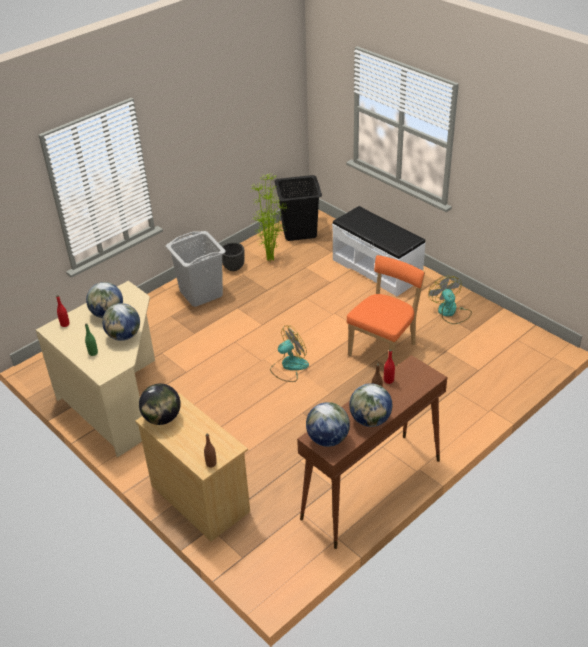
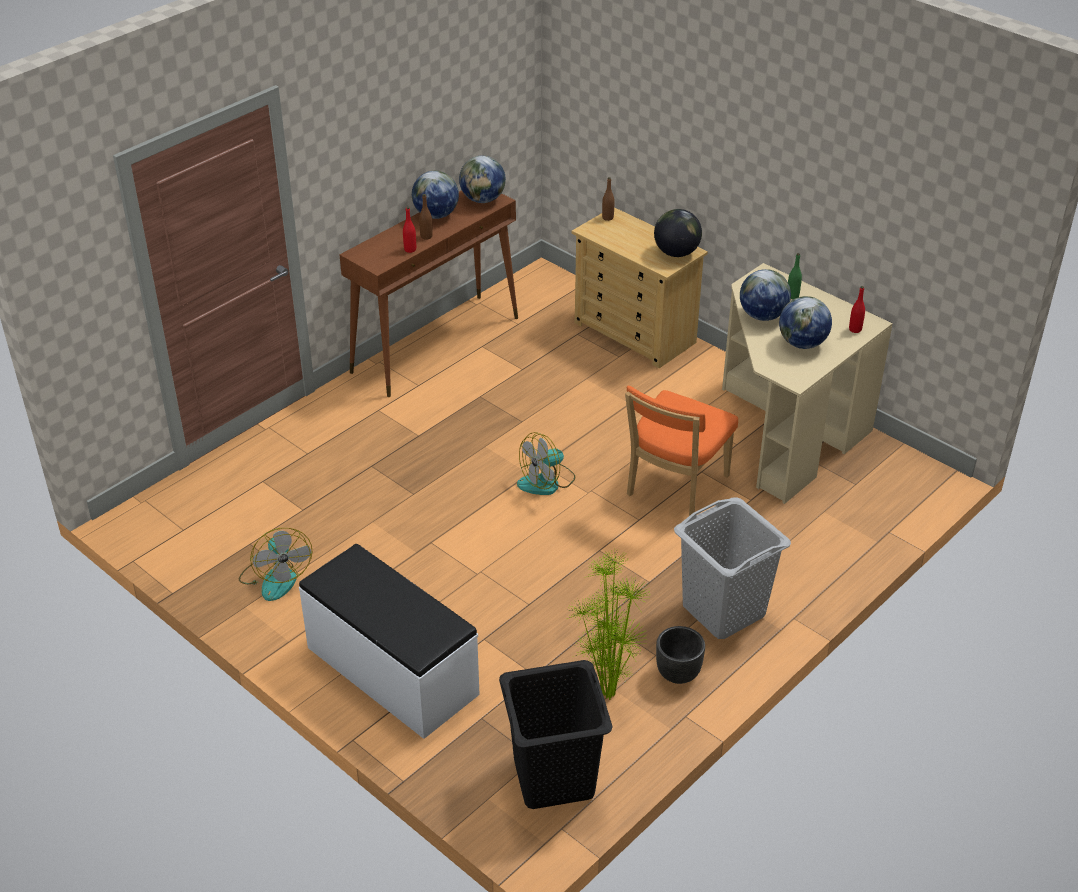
camera: 175 degrees right, 0 degrees up
orange chair [347,255,425,362] -> orange chair moved to [625,386,738,516]

